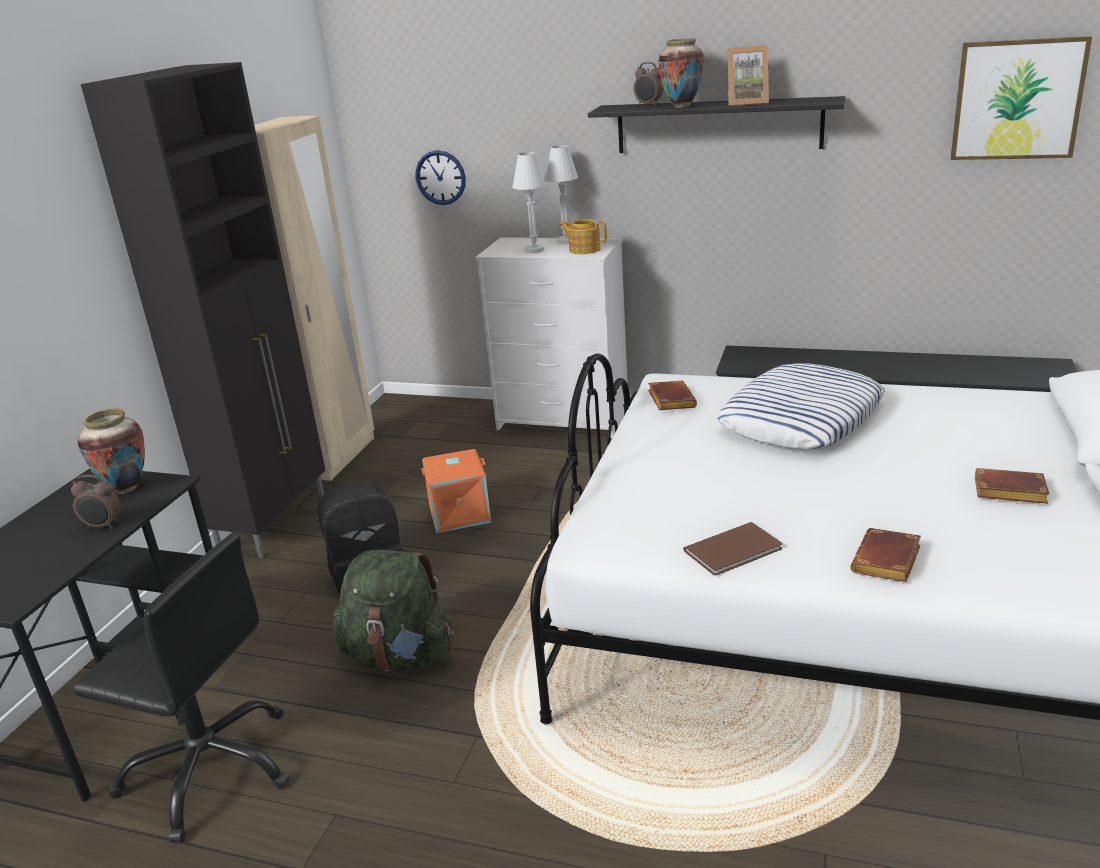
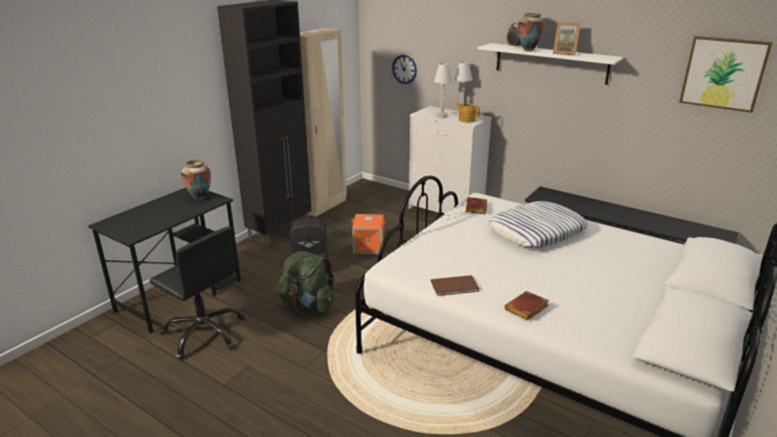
camera: 15 degrees right, 0 degrees up
alarm clock [71,475,121,529] -> none
black shelf [588,96,846,153] -> white shelf [478,43,623,85]
brown book [975,468,1049,504] -> none

